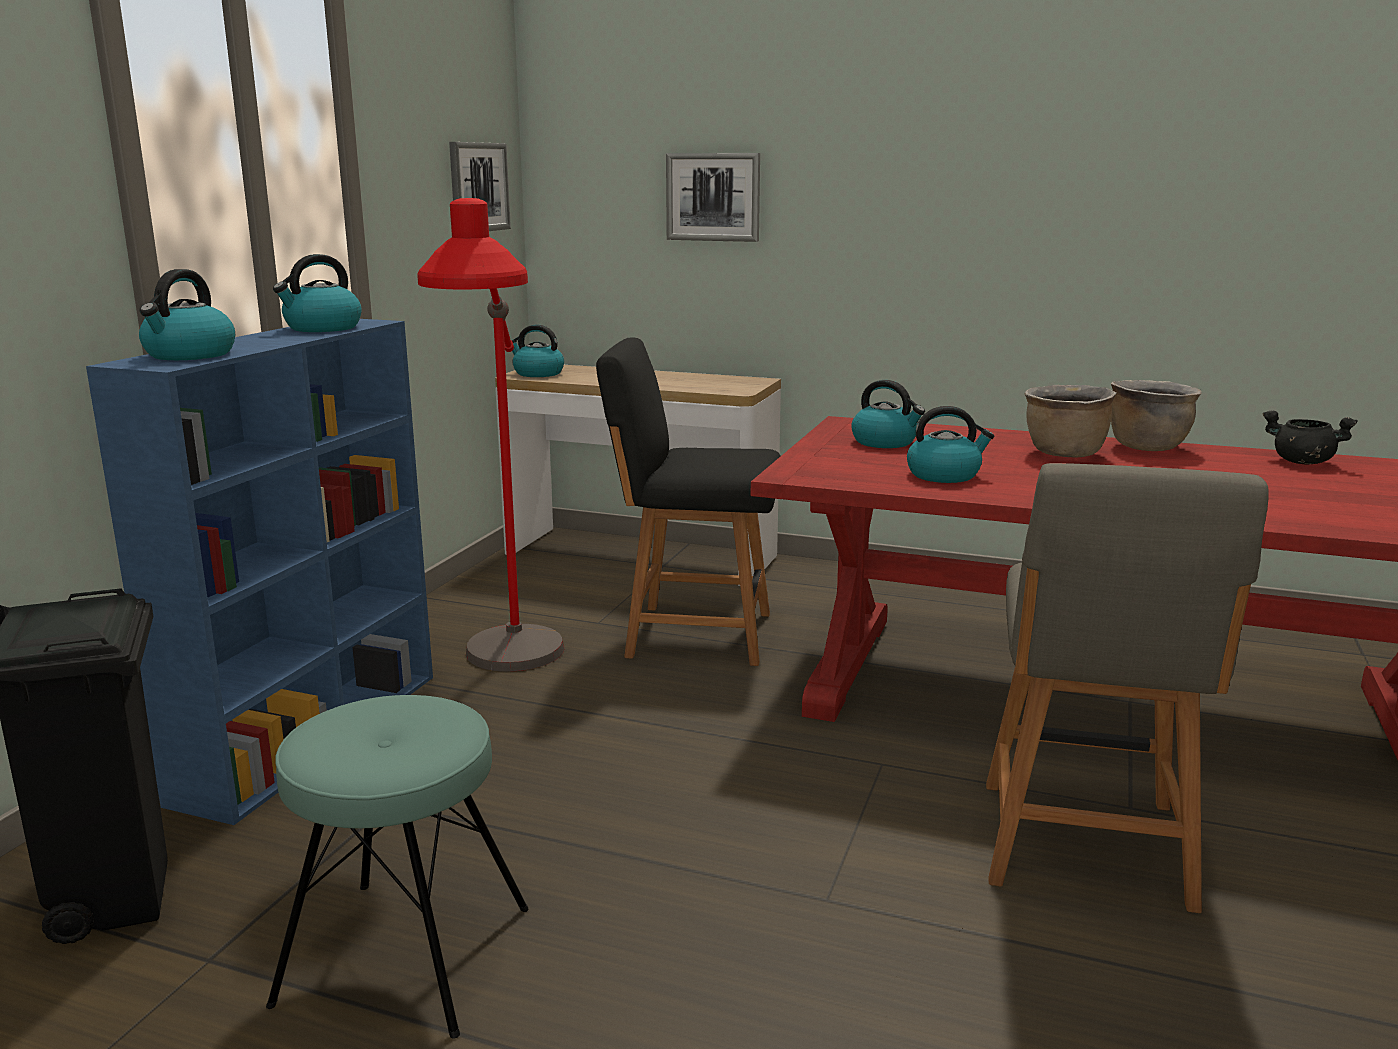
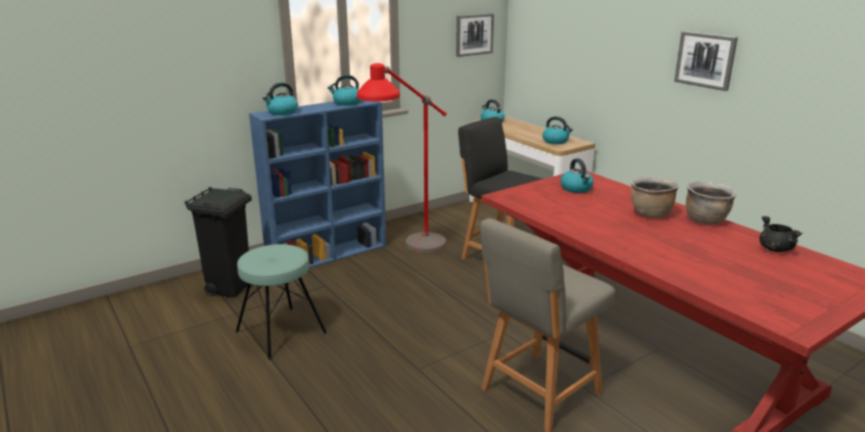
camera: 35 degrees right, 5 degrees up
picture [666,153,760,242] -> picture moved to [674,31,738,91]
kettle [907,406,994,483] -> kettle moved to [542,116,573,144]

